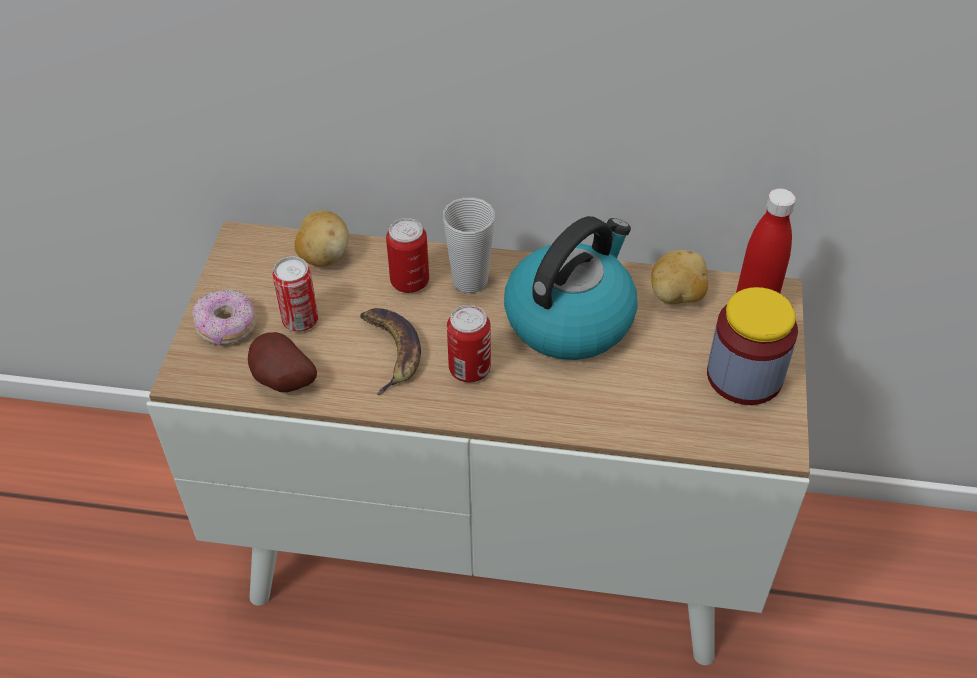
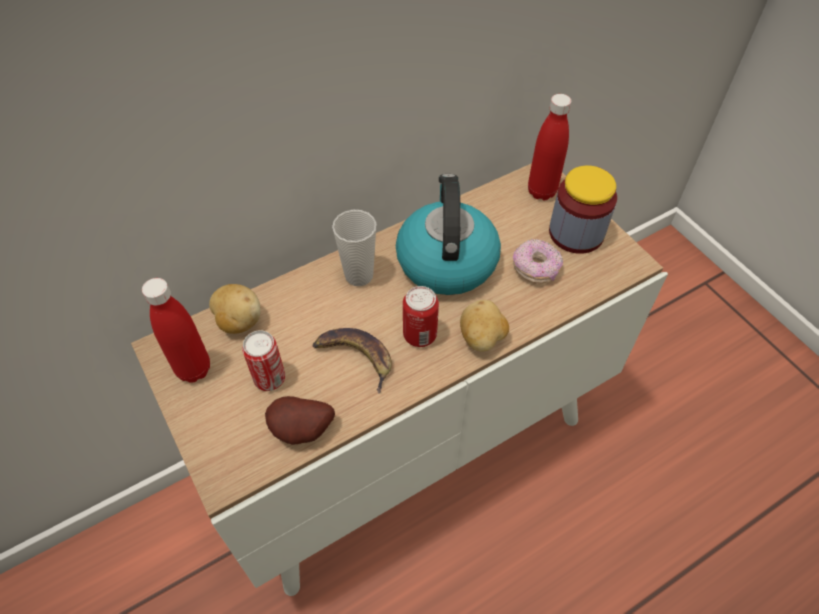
camera: 40 degrees left, 5 degrees up
donut [192,289,257,346] -> donut moved to [513,239,563,284]
can [386,218,429,293] -> none
potato [651,250,708,304] -> potato moved to [460,300,509,352]
none -> red bottle [142,278,210,383]

